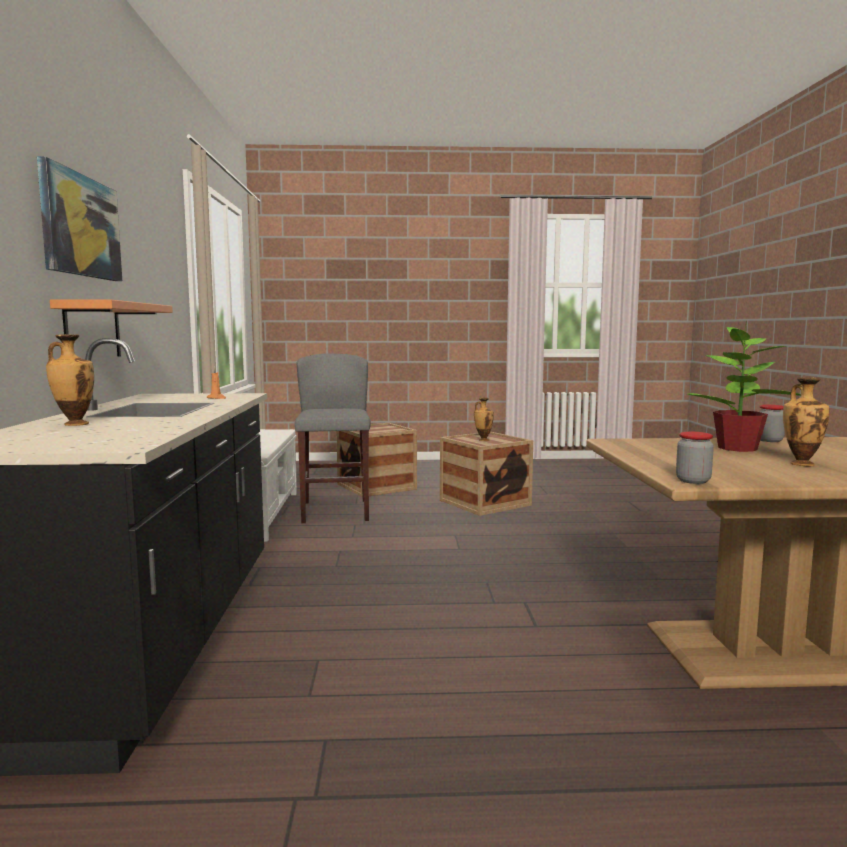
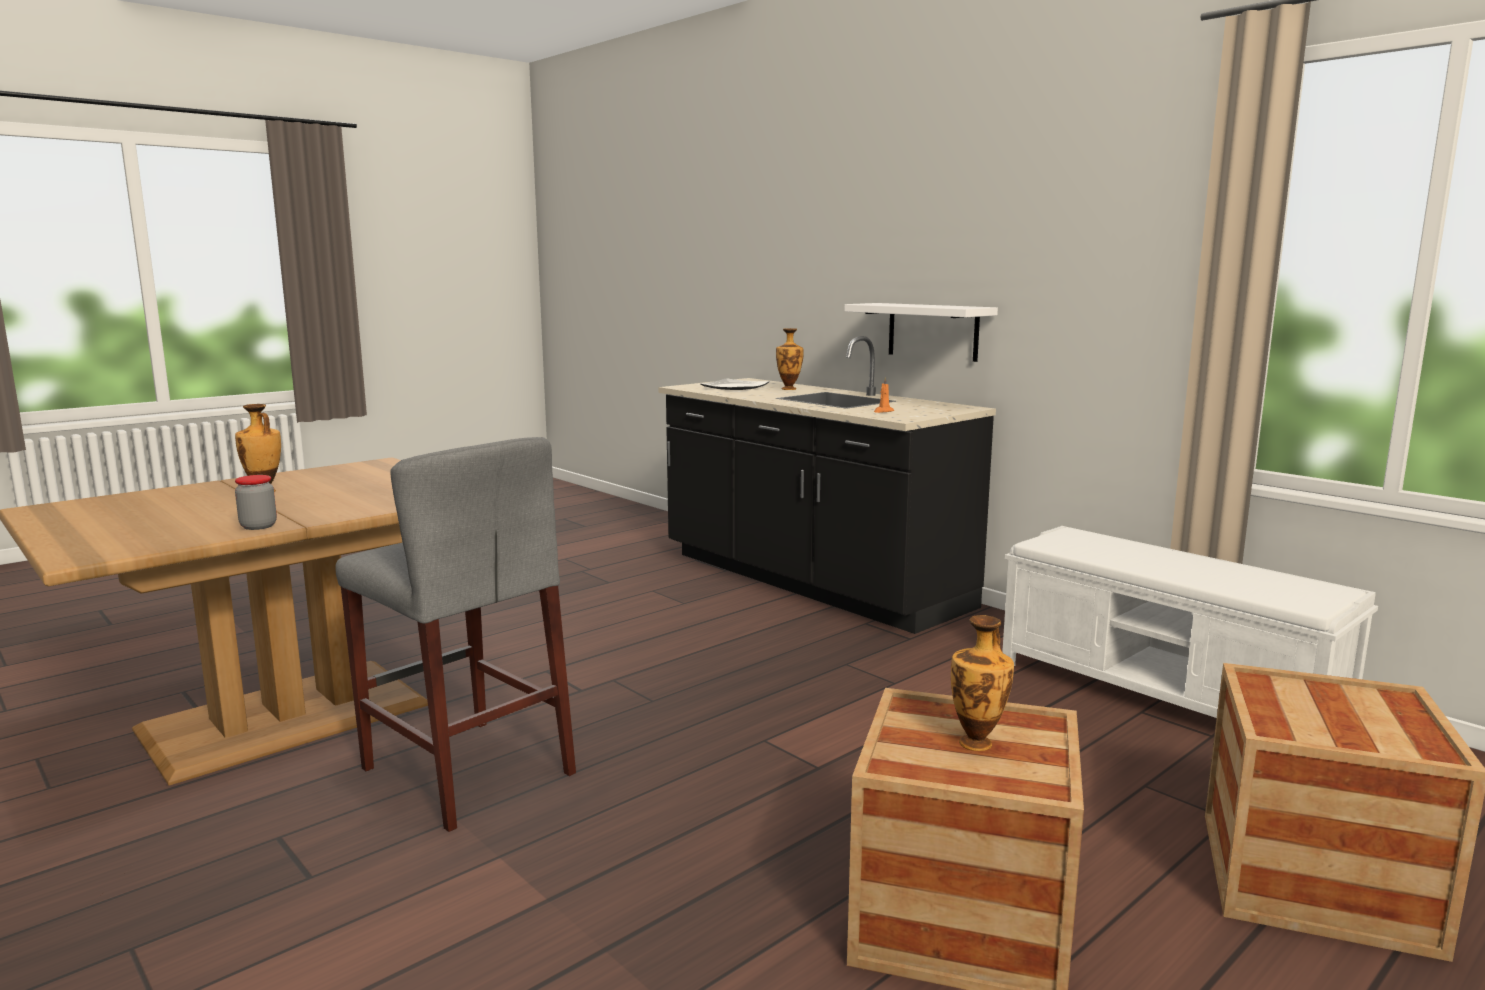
camera: 140 degrees right, 5 degrees up
picture [37,156,122,281] -> none
orange shelf [50,299,173,357] -> white shelf [845,303,998,362]
grey stool [295,353,371,523] -> grey stool moved to [335,437,576,832]
jar [676,432,714,484] -> none
potted plant [687,320,801,452] -> none
none -> plate [700,378,769,390]

